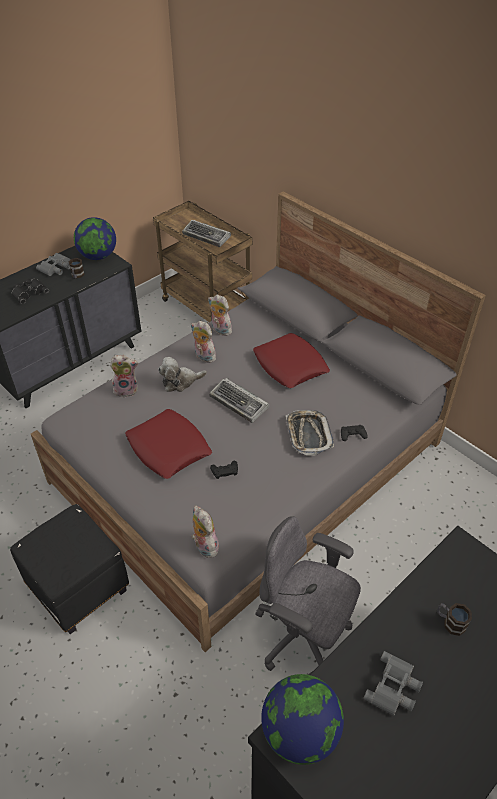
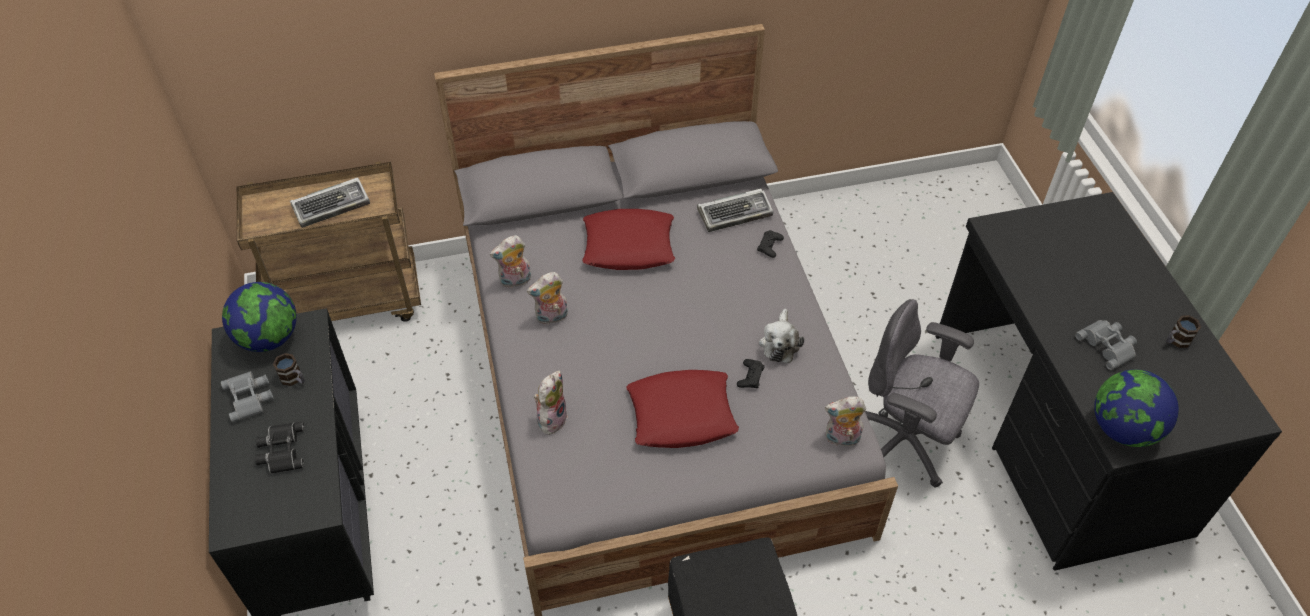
camera: 60 degrees left, 5 degrees up
plush toy [158,357,207,392] -> plush toy moved to [759,308,804,363]
keyboard [209,378,269,423] -> keyboard moved to [697,188,773,232]
grey office chair [255,516,361,671] -> grey office chair turned 60 degrees clockwise [865,299,979,488]
tray [286,410,334,456] -> none
mug [437,603,472,636] -> mug moved to [1166,315,1201,348]

